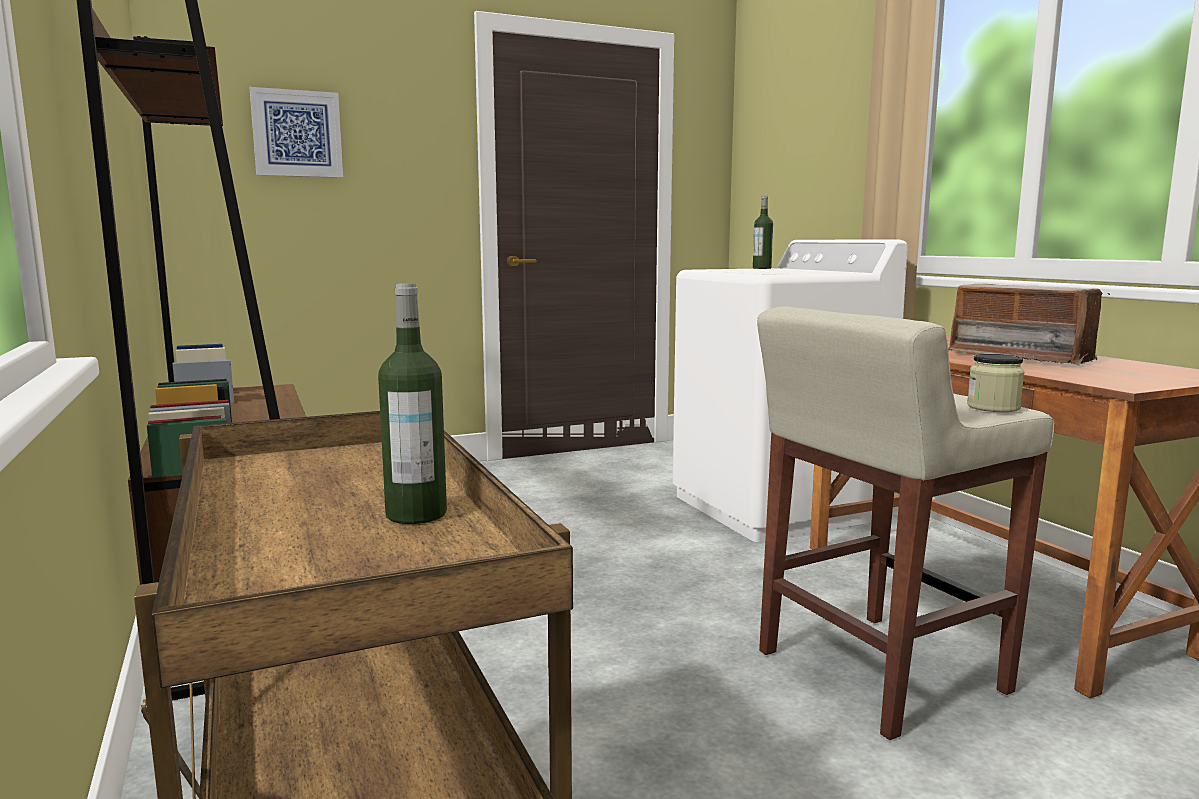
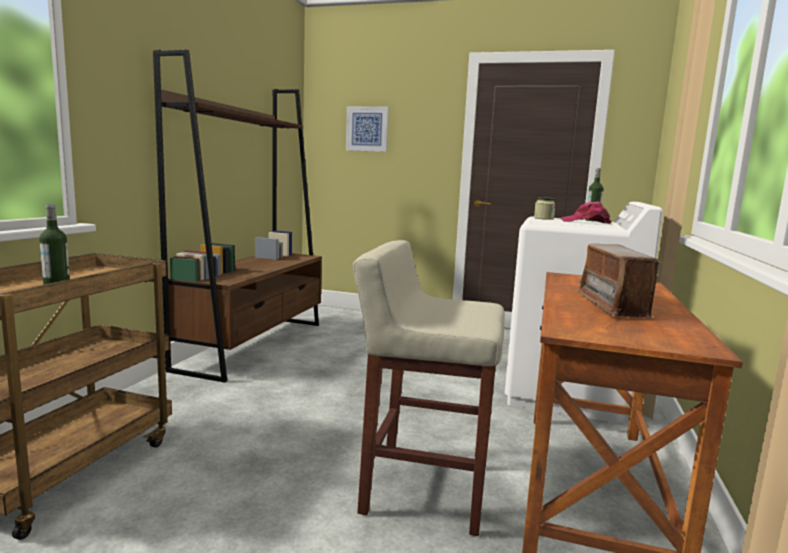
camera: 40 degrees right, 0 degrees up
jar [967,354,1024,412] -> jar moved to [534,197,556,220]
none -> pink cap [561,201,611,224]

